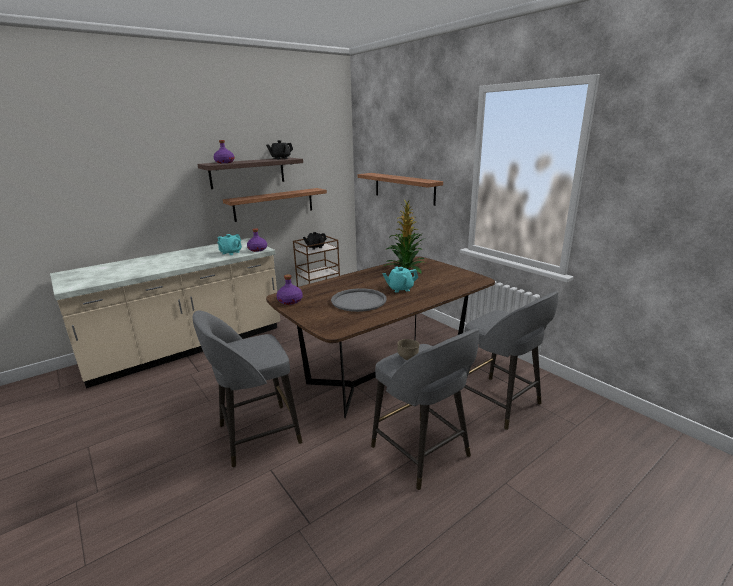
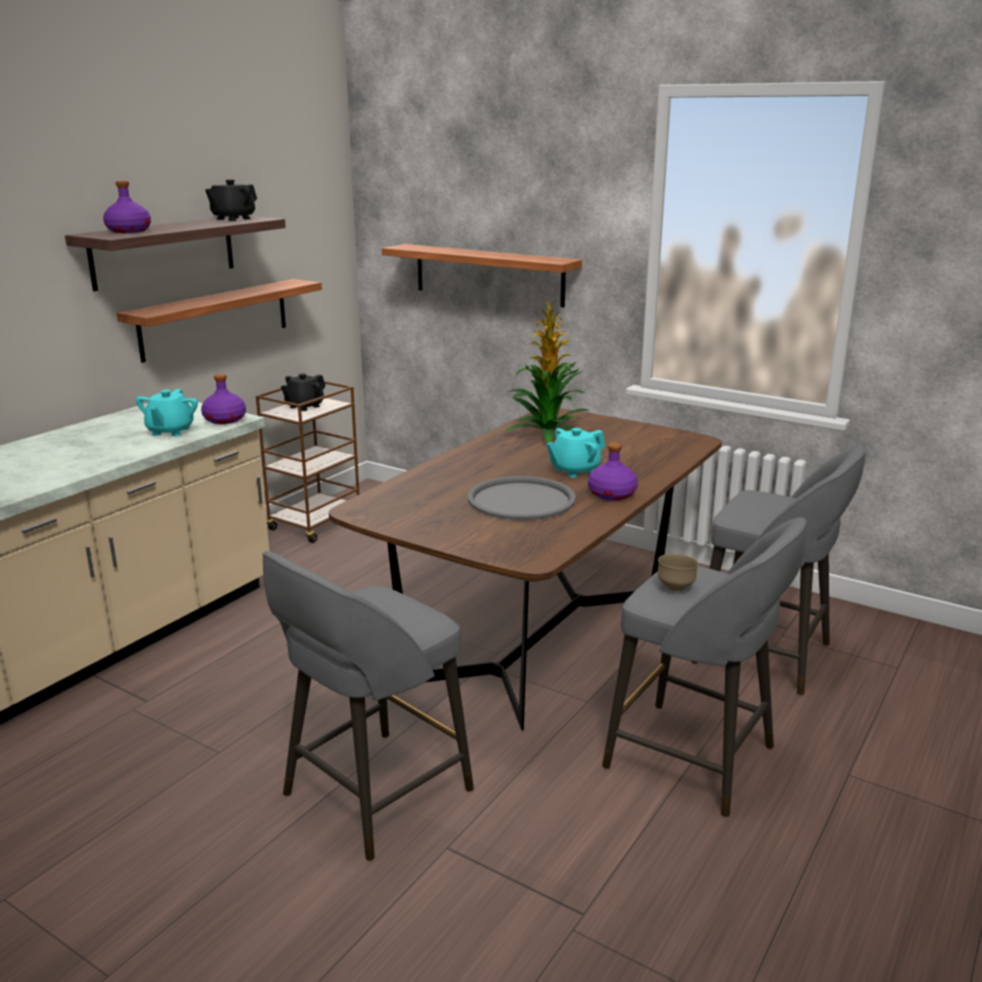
camera: 20 degrees left, 0 degrees up
purple bottle [277,274,303,305] -> purple bottle moved to [588,442,638,501]

